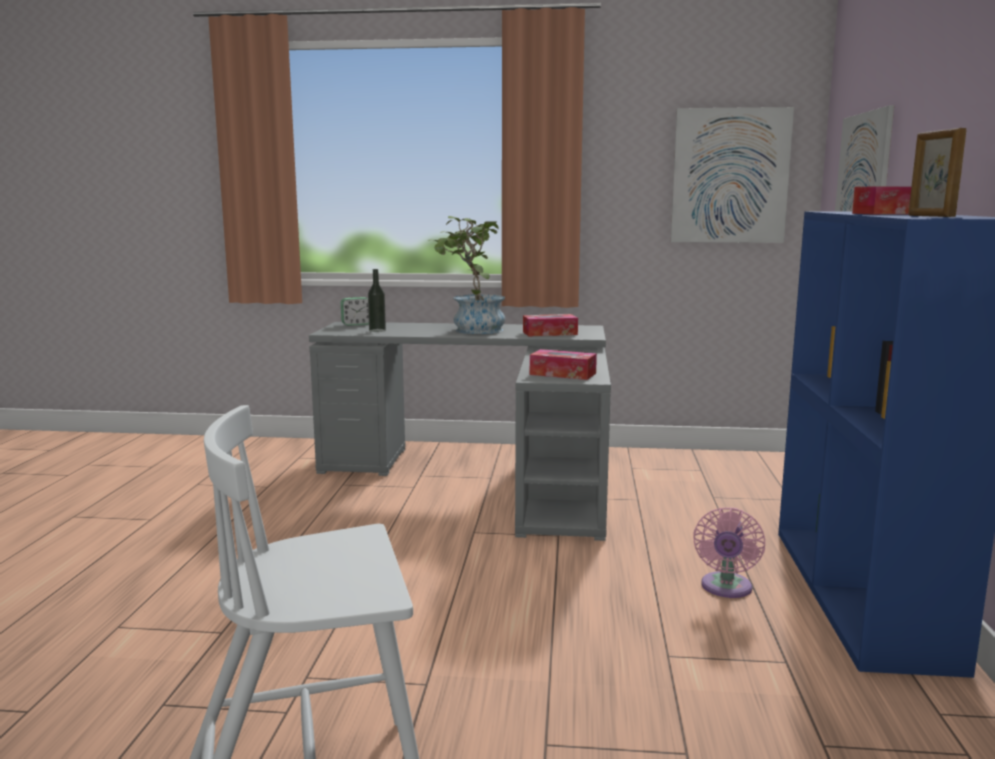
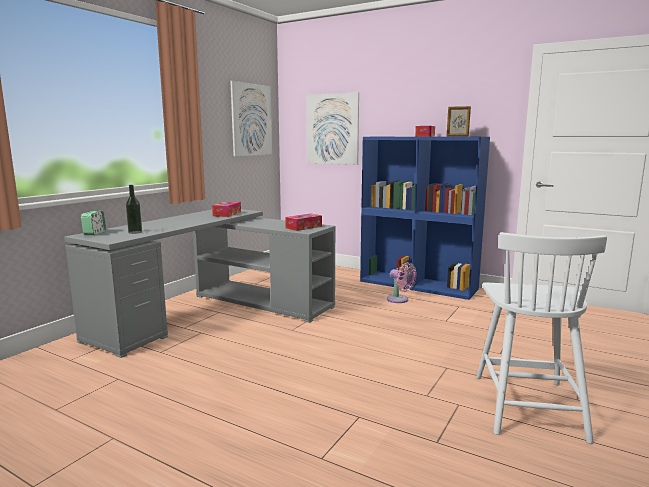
camera: 65 degrees left, 0 degrees up
potted plant [428,216,505,334] -> none

